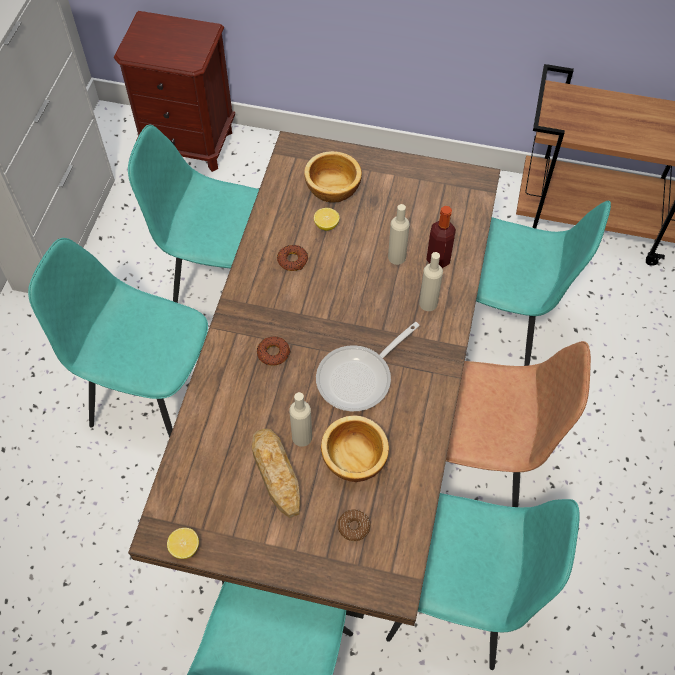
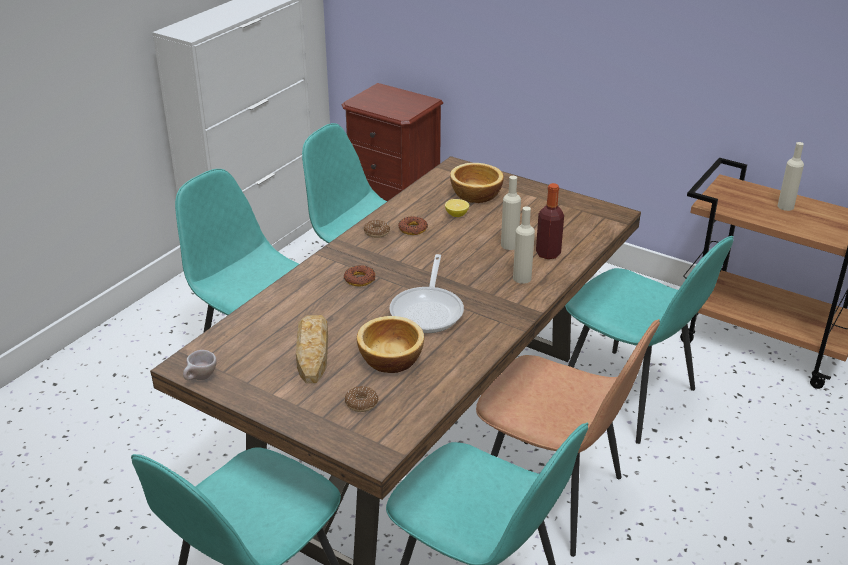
camera: 20 degrees right, 25 degrees down
lemon [167,528,199,559] -> beige cup [183,350,217,380]
beige bottle [289,392,312,447] -> beige bottle moved to [778,142,804,211]
frying pan [316,322,420,411] -> frying pan turned 60 degrees counterclockwise [389,254,464,333]
none -> donut [364,220,390,238]

